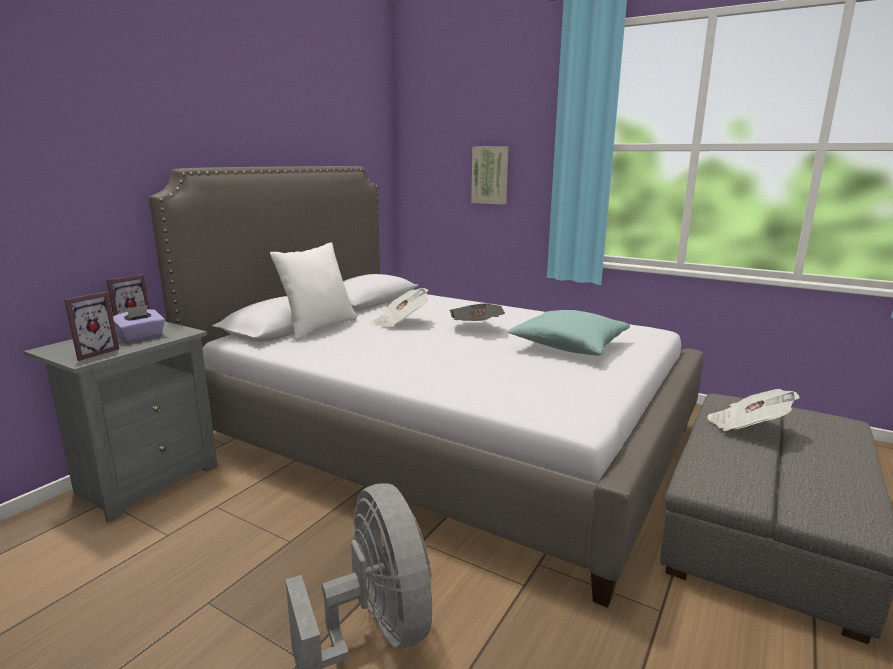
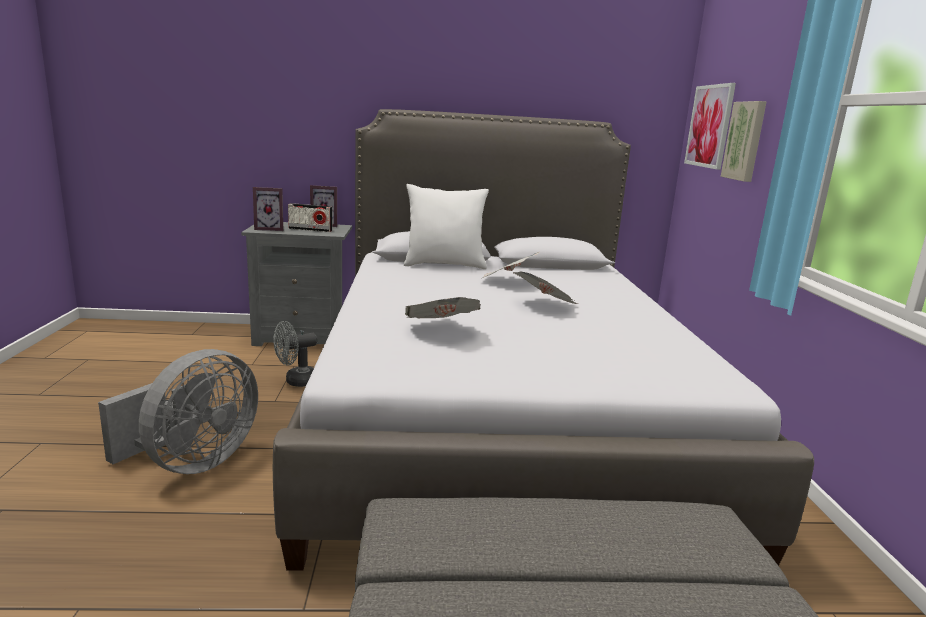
camera: 55 degrees right, 0 degrees up
purple tissue box [113,305,165,342] -> radio [288,203,332,232]
turquoise pillow [508,310,630,356] -> none
newspaper [707,389,800,431] -> newspaper moved to [405,297,481,318]
none -> grey fan [273,321,318,387]
none -> picture [684,83,736,170]

